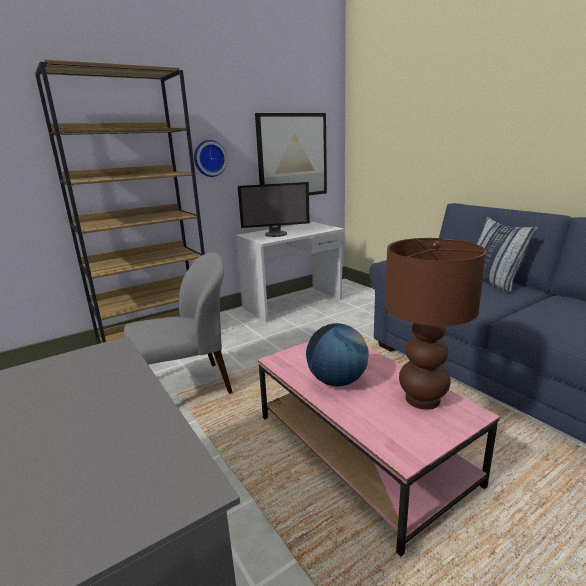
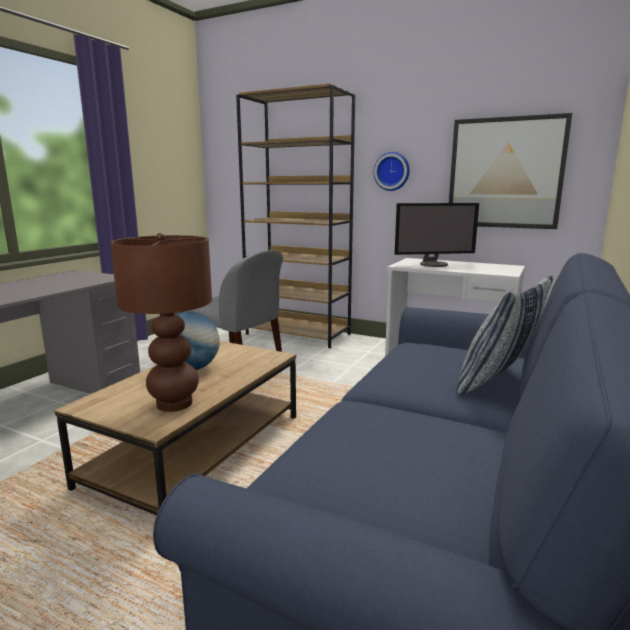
camera: 60 degrees right, 5 degrees down
monitor [238,182,310,237] -> monitor turned 60 degrees counterclockwise [394,203,479,267]
pink coffee table [258,341,500,557] -> brown coffee table [54,341,296,515]

